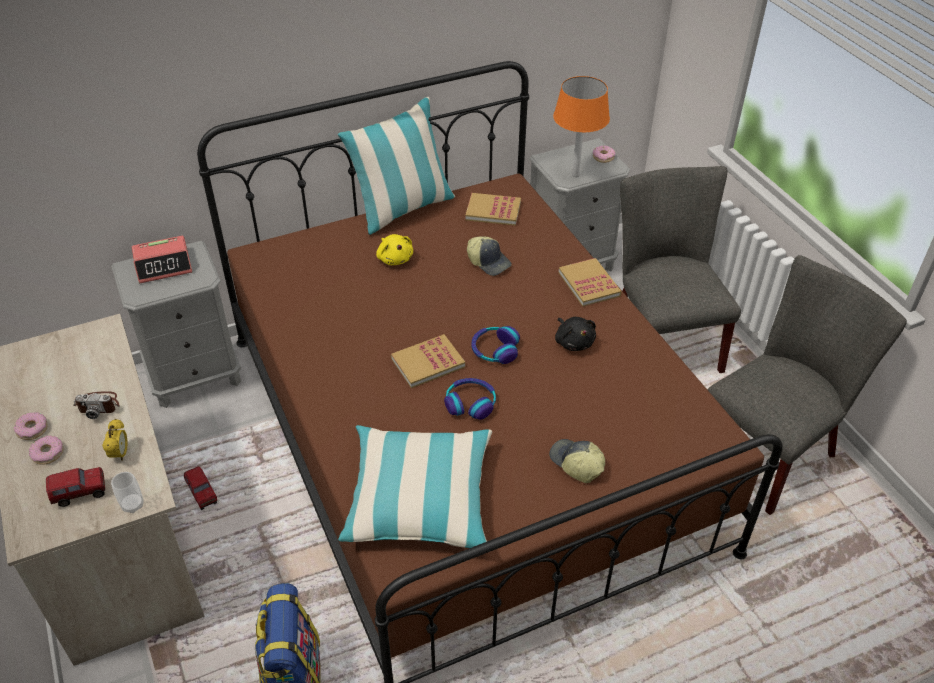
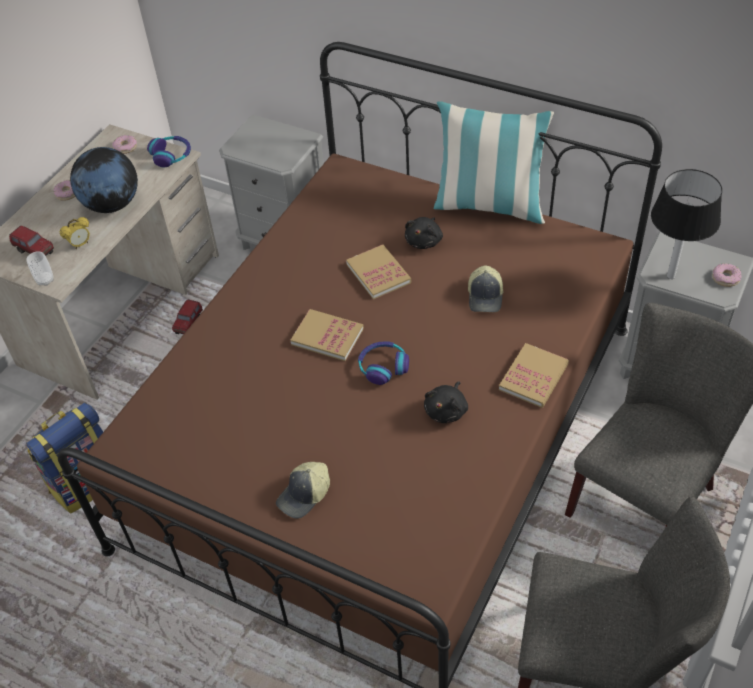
camera: 55 degrees right, 5 degrees up
donut [29,435,63,464] -> donut moved to [112,135,137,154]
camera [74,391,120,419] -> globe [70,147,138,213]
alarm clock [132,236,192,283] -> none
pillow [338,425,492,548] -> none
yellow plush toy [376,234,413,265] -> black plush toy [405,217,443,249]
headphones [444,378,496,420] -> headphones moved to [147,136,191,167]
book [465,193,521,226] -> book moved to [346,245,411,300]
cap [549,439,605,483] -> cap turned 150 degrees counterclockwise [276,462,330,519]
orange table lamp [553,76,610,177] -> black table lamp [651,169,722,279]

